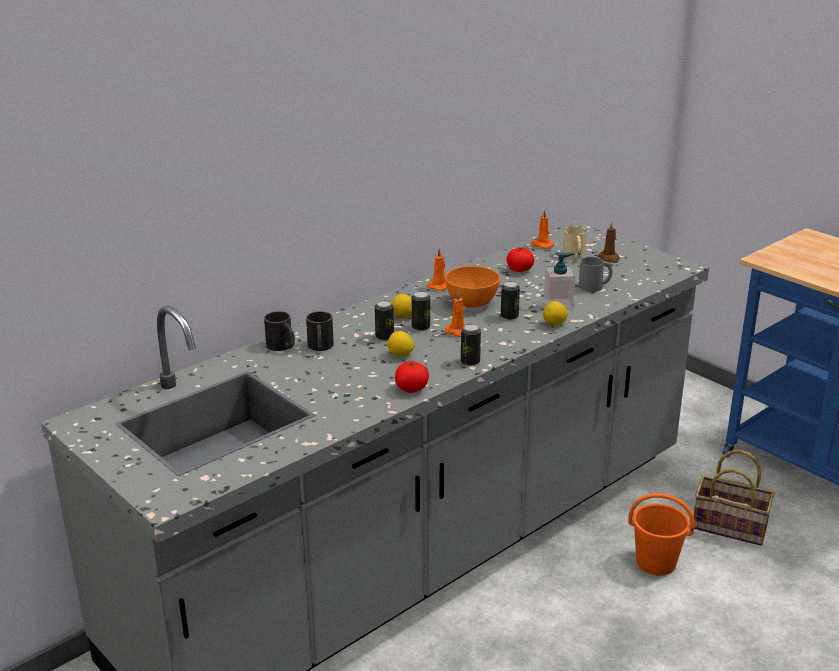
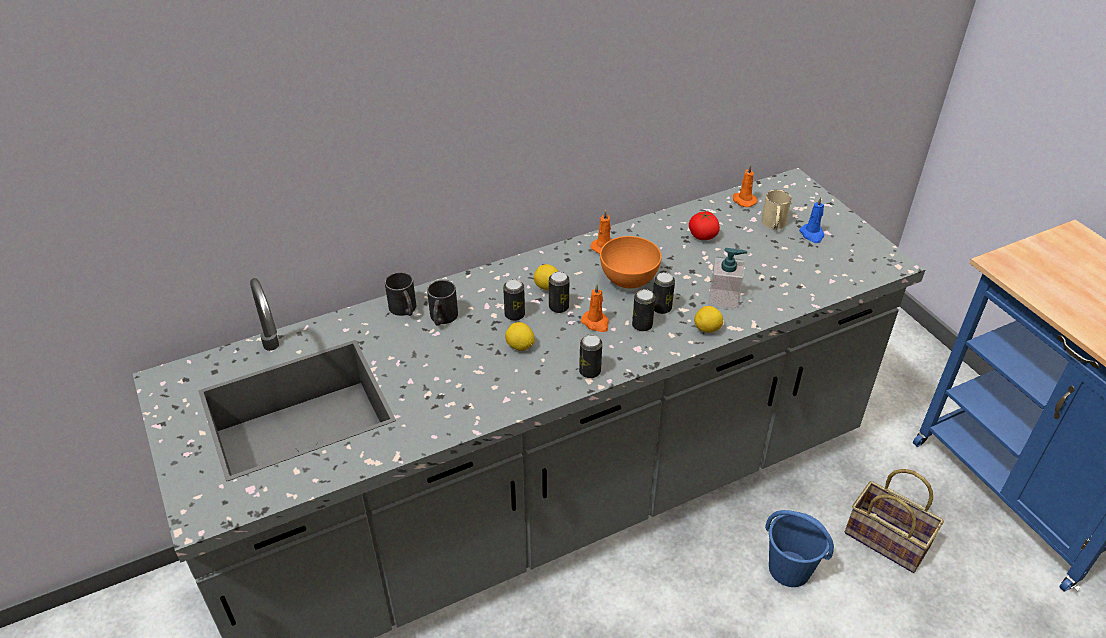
camera: 15 degrees right, 15 degrees up
tomato [395,361,429,393] -> none
grey mug [578,257,612,292] -> none
brown candle [598,222,620,263] -> blue candle [799,197,824,243]
orange bucket [628,493,695,576] -> blue bucket [765,510,834,587]
none -> can [632,289,655,331]

